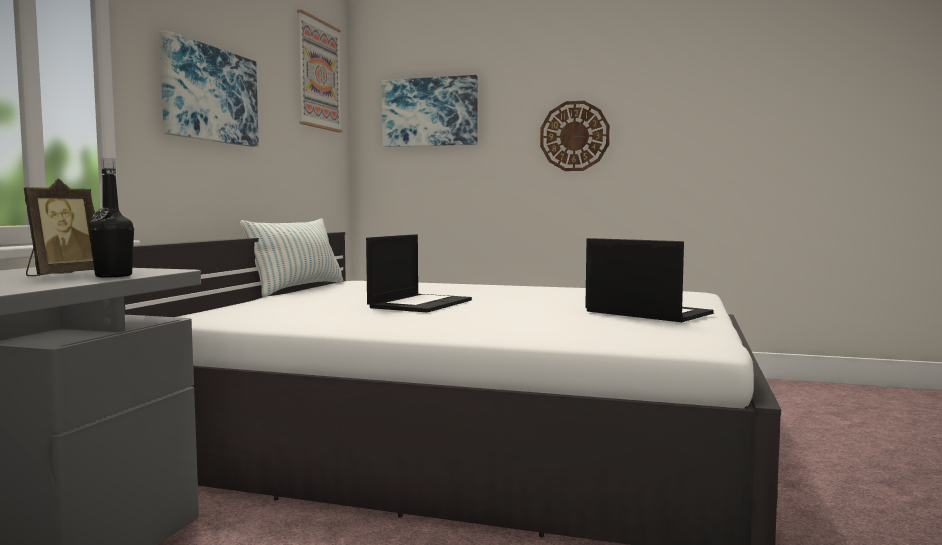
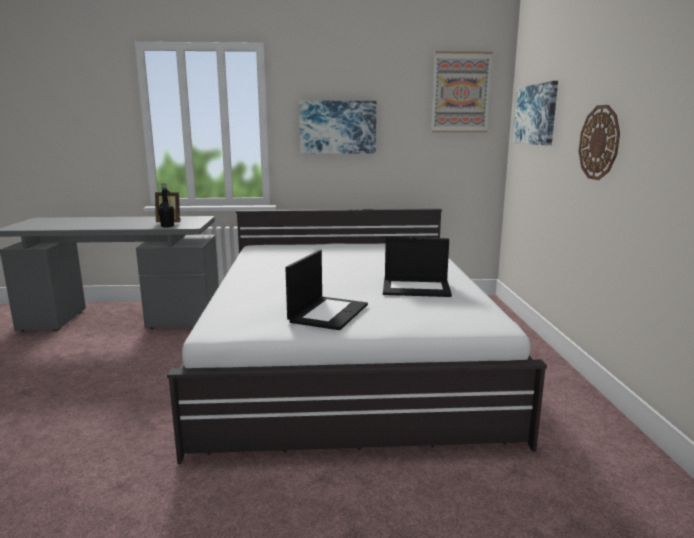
camera: 70 degrees right, 10 degrees up
pillow [240,218,343,297] -> none
laptop [366,234,472,313] -> laptop moved to [383,237,452,297]

